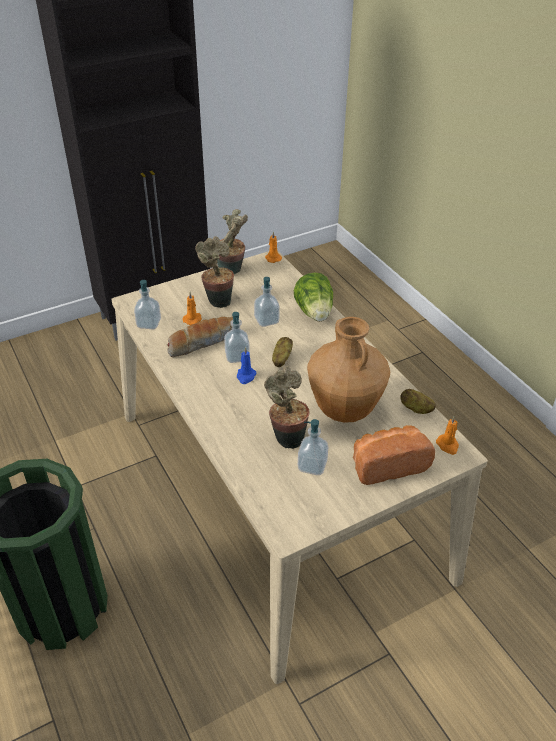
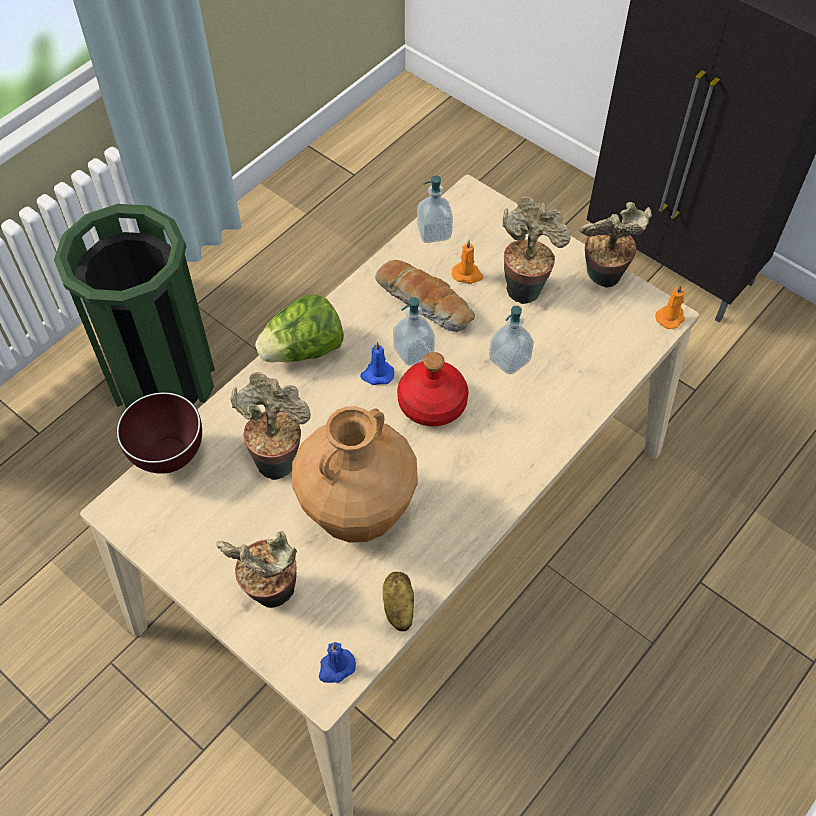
camera: 70 degrees right, 15 degrees up
potato [272,337,293,367] -> red bottle [397,352,469,426]
lettuce [294,272,333,321] -> lettuce moved to [255,294,344,362]
soap dispenser [298,419,328,475] -> none
bread [353,425,435,485] -> potted plant [216,531,297,608]
orange candle [436,416,459,455] -> blue candle [319,642,356,683]
none -> brown bowl [116,392,202,474]

